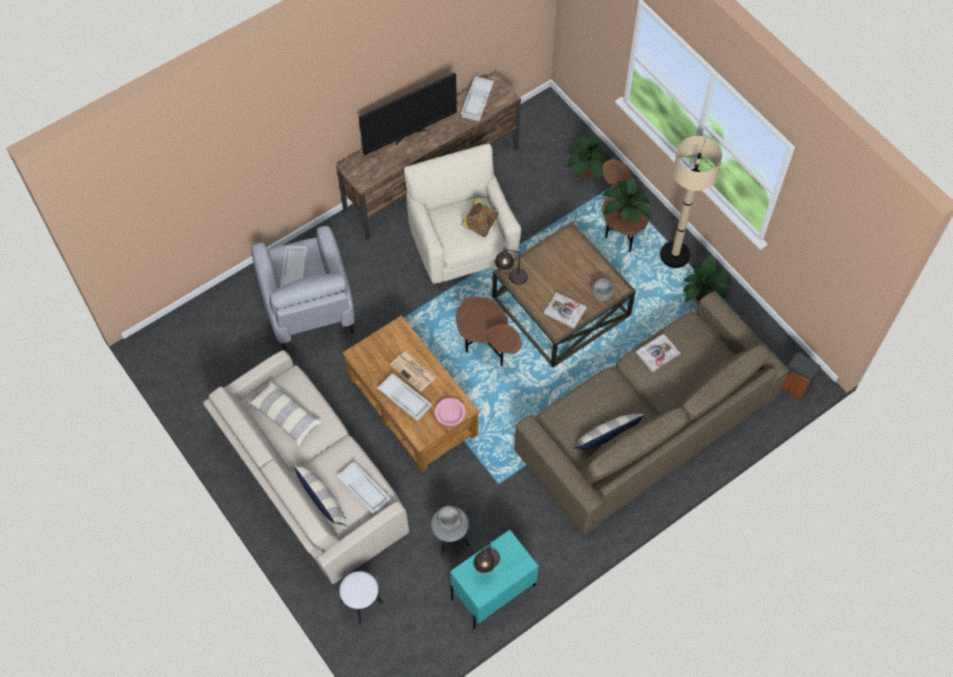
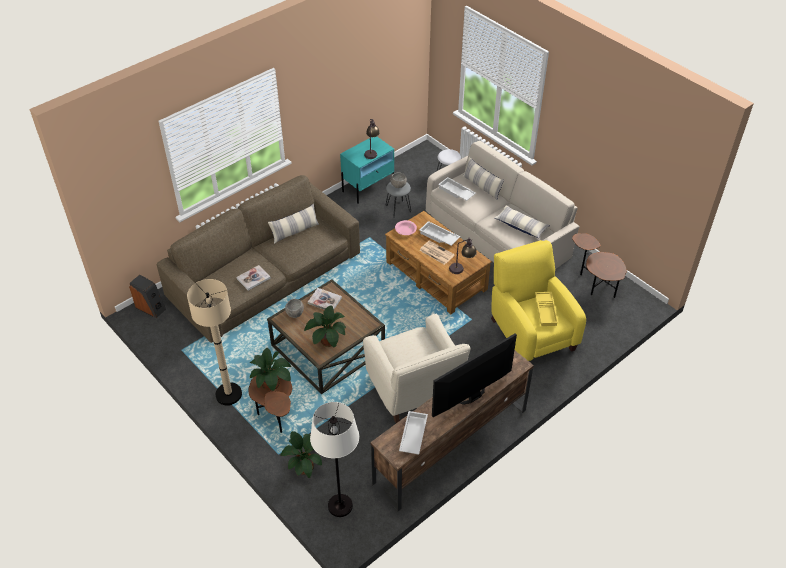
camera: 175 degrees right, 15 degrees down
grey armchair [251,226,354,352] -> yellow armchair [491,240,586,361]
white tray [281,246,307,287] -> yellow tray [535,292,559,326]
brown side table [456,297,522,366] -> brown side table moved to [572,233,627,298]
book [461,198,499,237] -> none
table lamp [495,248,528,285] -> table lamp moved to [449,238,477,274]
potted plant [683,255,732,303] -> potted plant moved to [304,305,346,347]
none -> white floor lamp [310,402,359,517]

